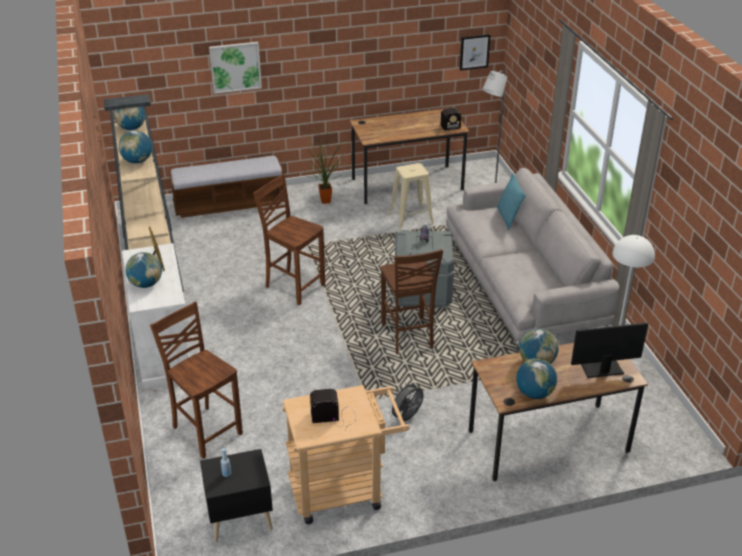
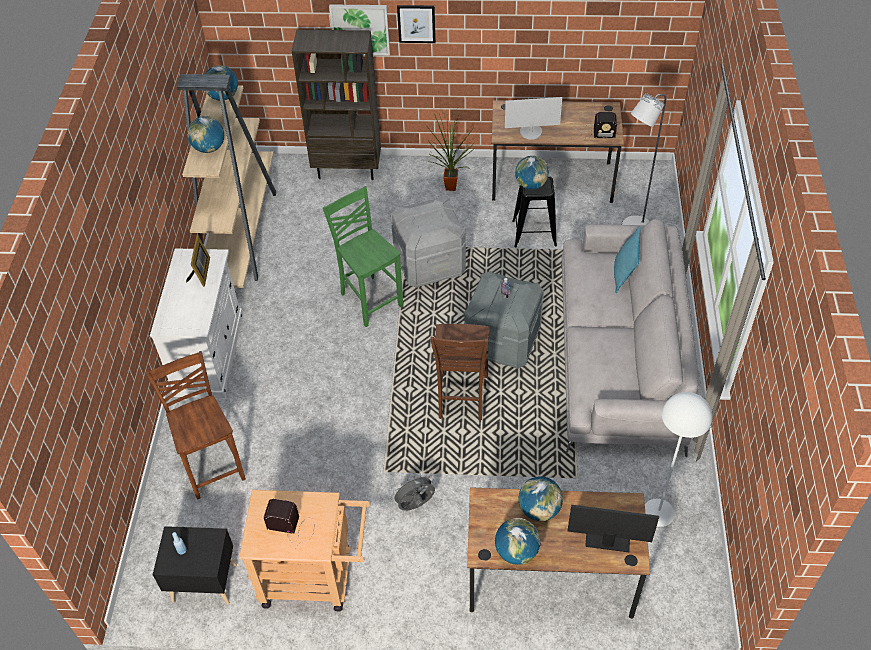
camera: 20 degrees right, 15 degrees up
globe [125,252,162,288] -> globe moved to [515,156,549,190]
bench [169,156,284,218] -> brown bookcase [292,30,381,180]
brown chair [253,174,325,305] -> green chair [323,186,403,327]
beige stool [389,163,434,231] -> black stool [512,176,557,248]
picture [460,34,490,70] -> picture moved to [397,5,436,43]
none -> grey storage box [391,196,466,288]
none -> monitor [505,97,562,140]

